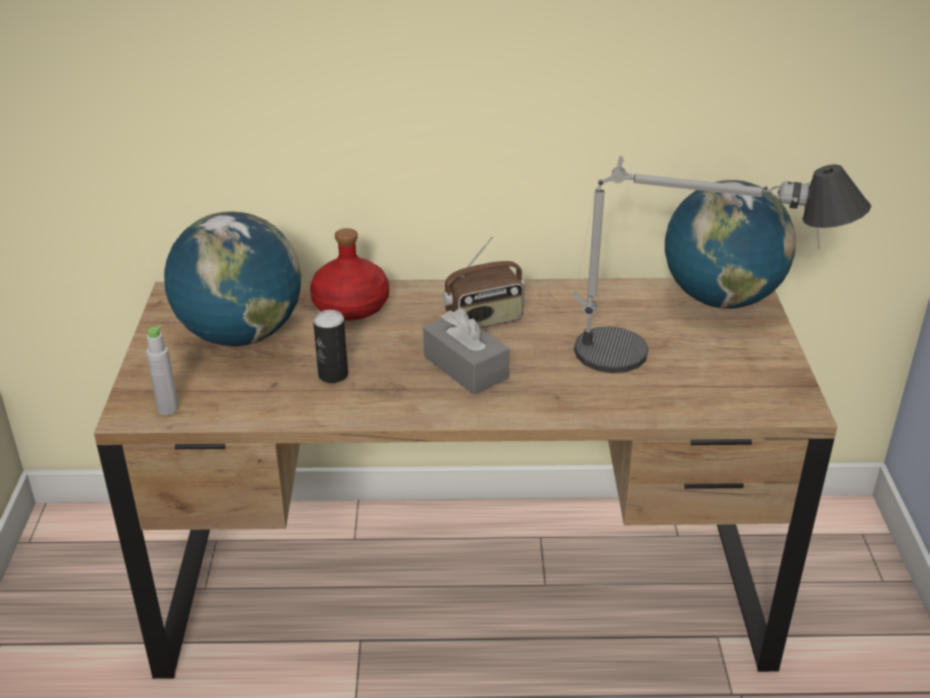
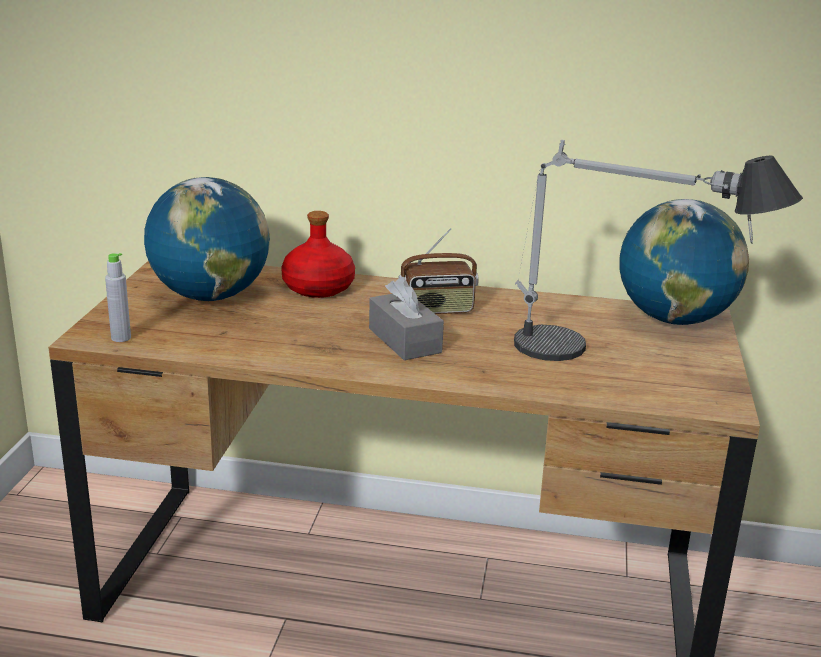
camera: 10 degrees right, 10 degrees down
can [313,310,348,383] -> none

